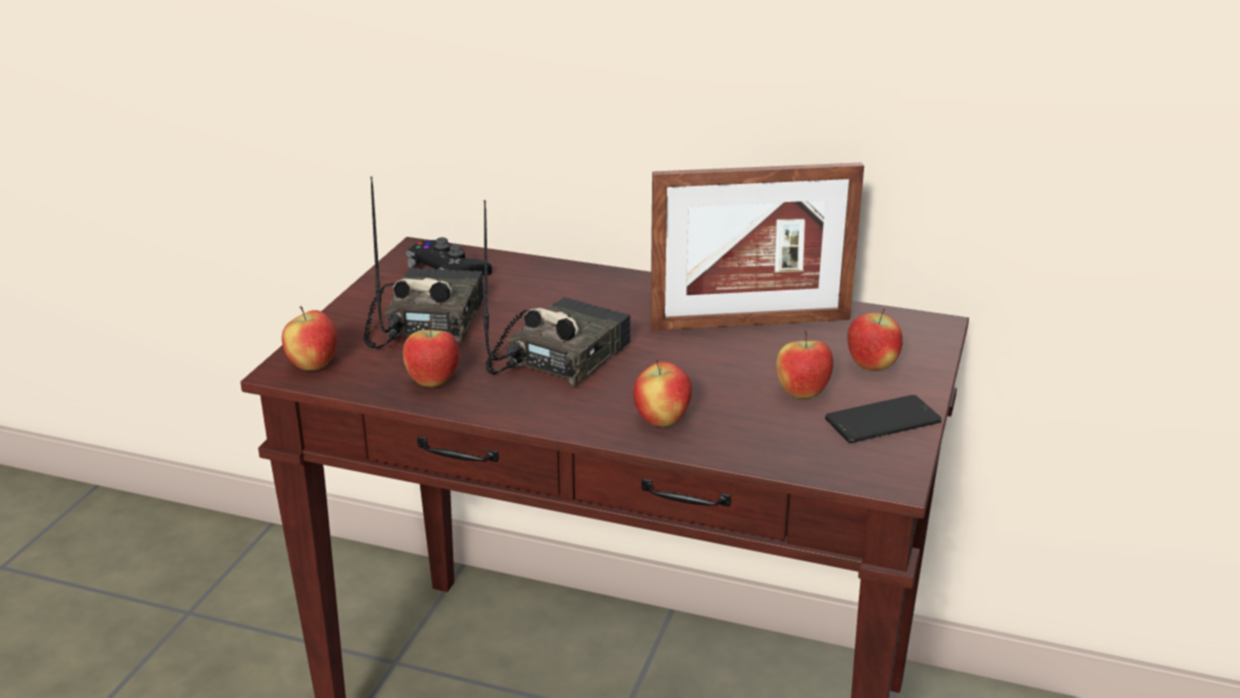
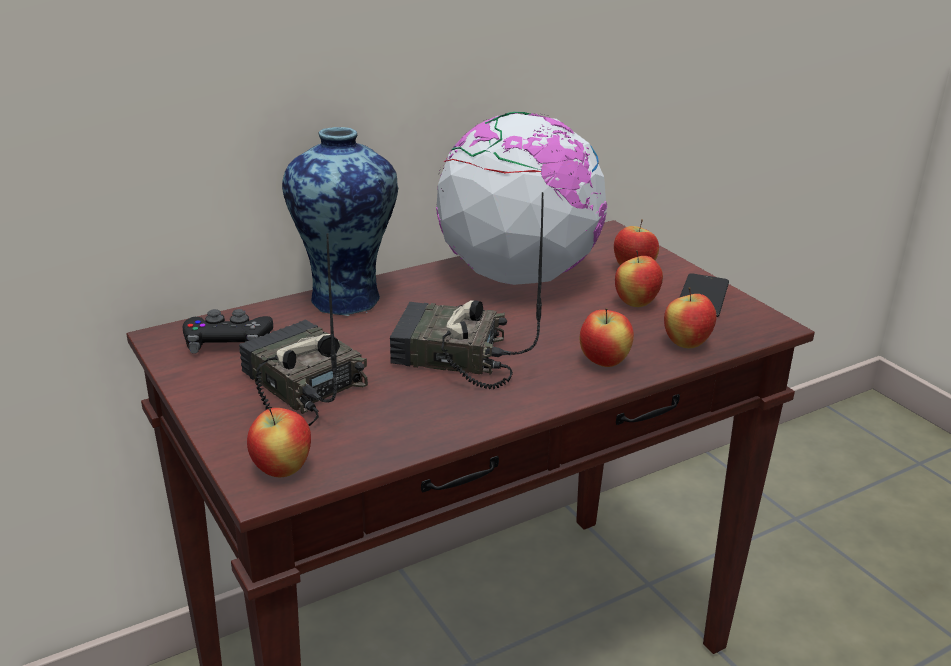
camera: 50 degrees left, 0 degrees up
apple [403,320,460,387] -> apple moved to [664,288,717,348]
radio [484,200,631,387] -> radio turned 60 degrees counterclockwise [390,192,544,390]
picture frame [651,162,864,331] -> globe [436,112,607,285]
none -> vase [282,127,398,316]

